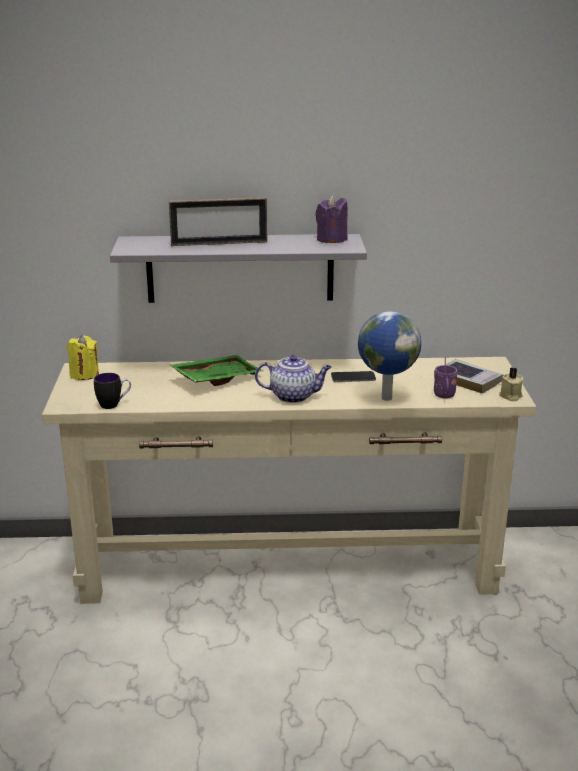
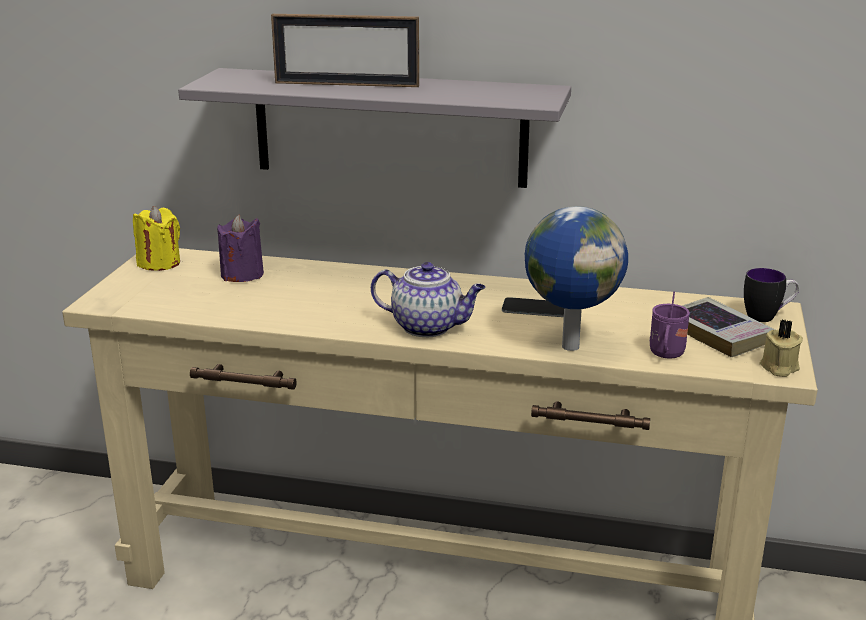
camera: 15 degrees right, 0 degrees up
mug [94,373,131,409] -> mug moved to [744,268,799,322]
green tray [170,355,263,386] -> none
purple candle [315,195,348,243] -> purple candle moved to [217,215,264,282]

